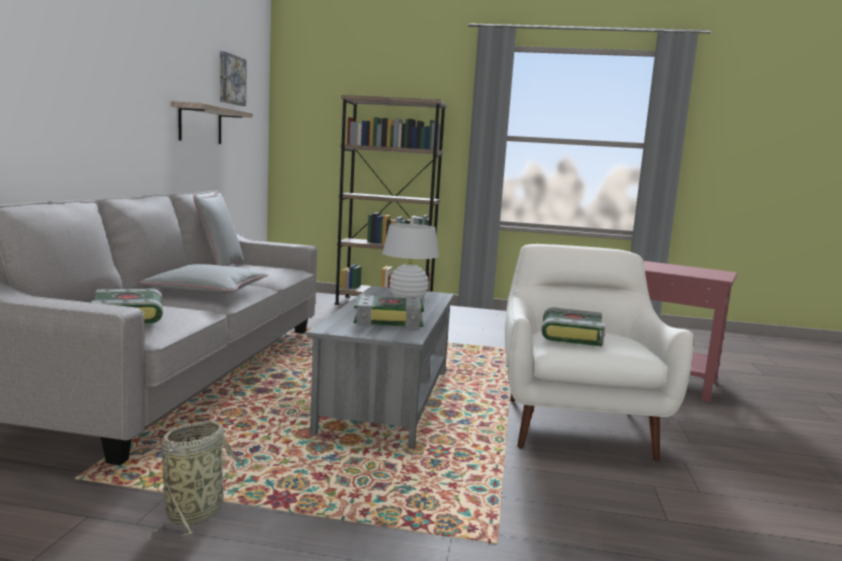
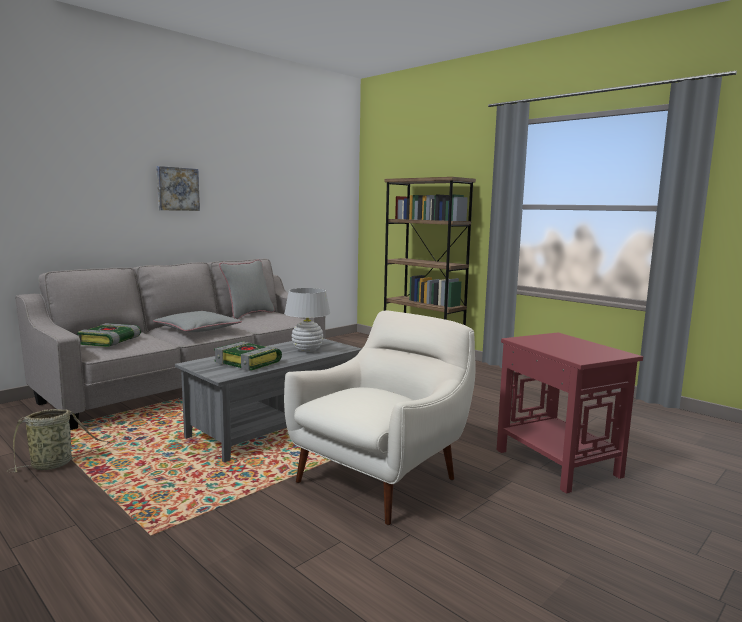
camera: 35 degrees right, 0 degrees up
shelf [171,101,253,144] -> none
picture [220,51,247,106] -> picture moved to [156,166,200,211]
book [541,307,605,347] -> none

